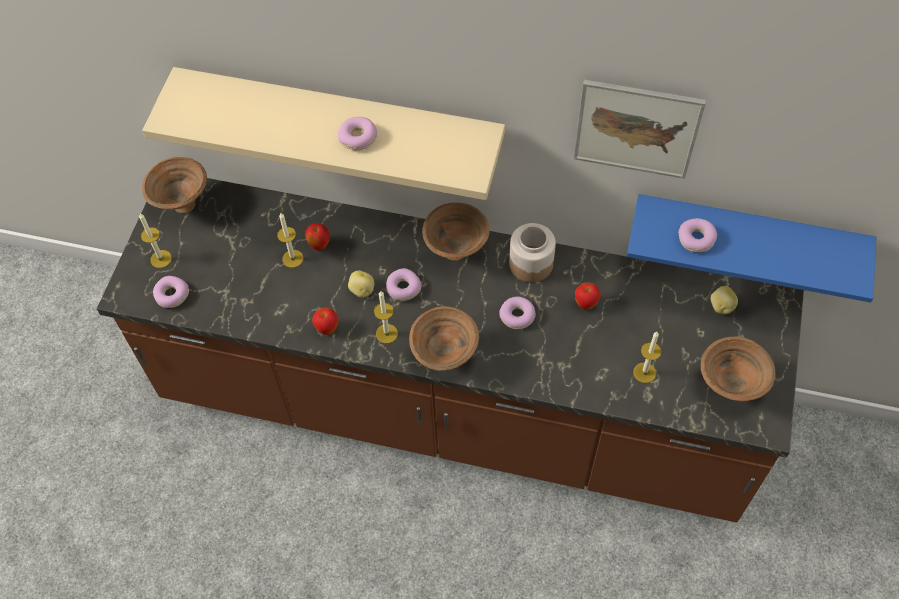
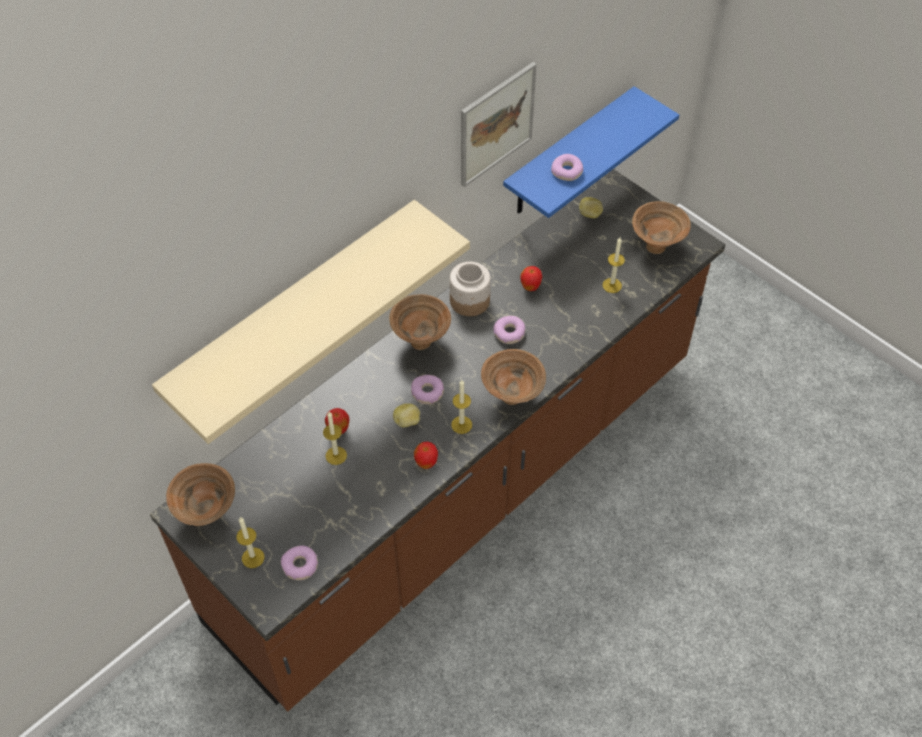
camera: 60 degrees left, 5 degrees down
donut [338,117,377,150] -> none

